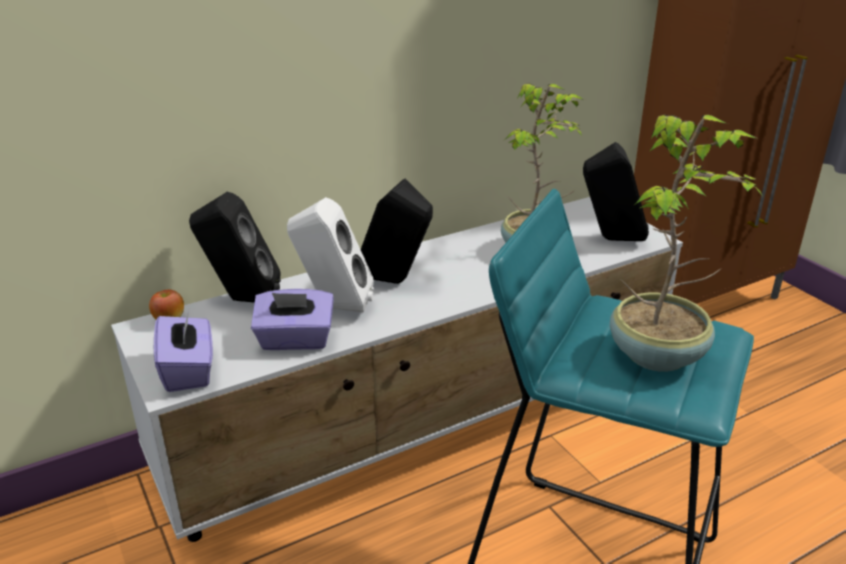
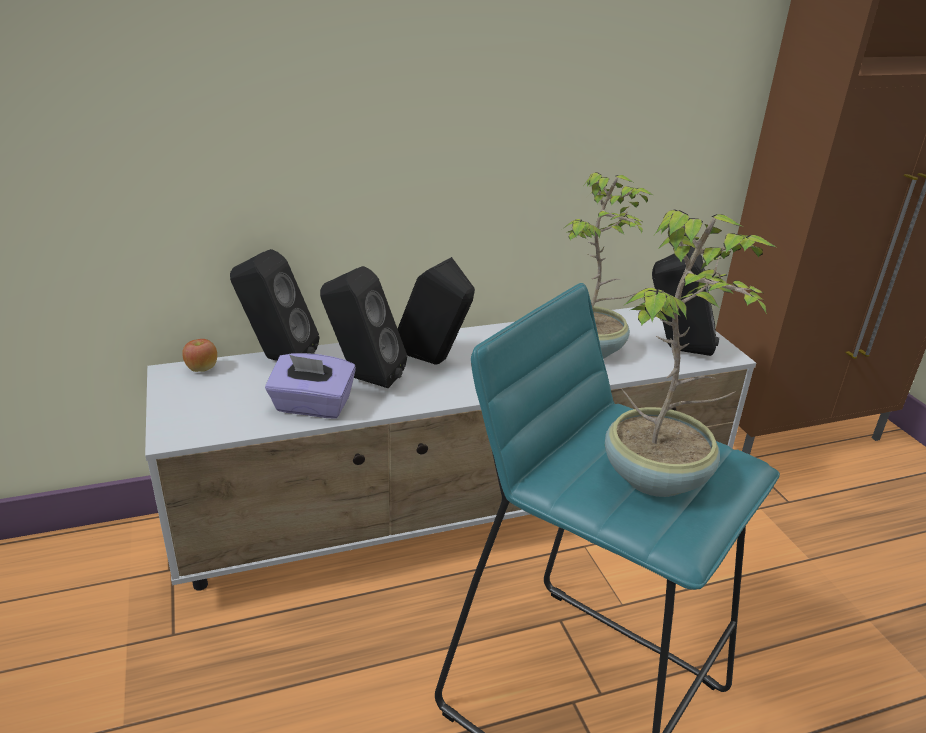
camera: 10 degrees right, 0 degrees up
purple tissue box [154,307,213,392] -> none
white speaker [287,197,374,313] -> black speaker [320,266,407,388]

